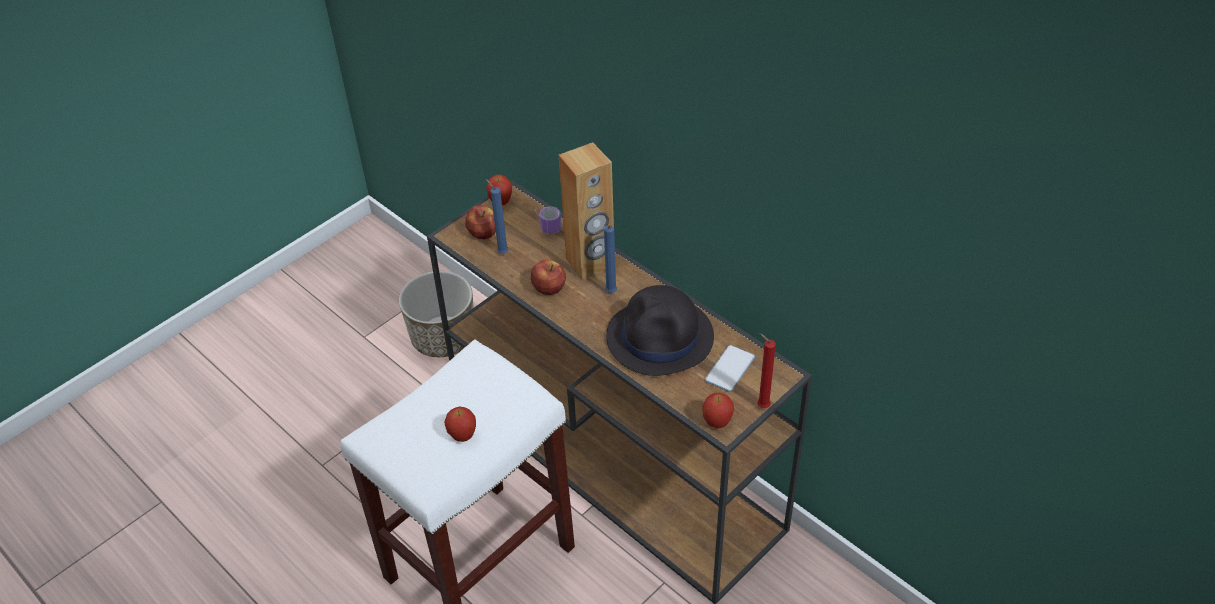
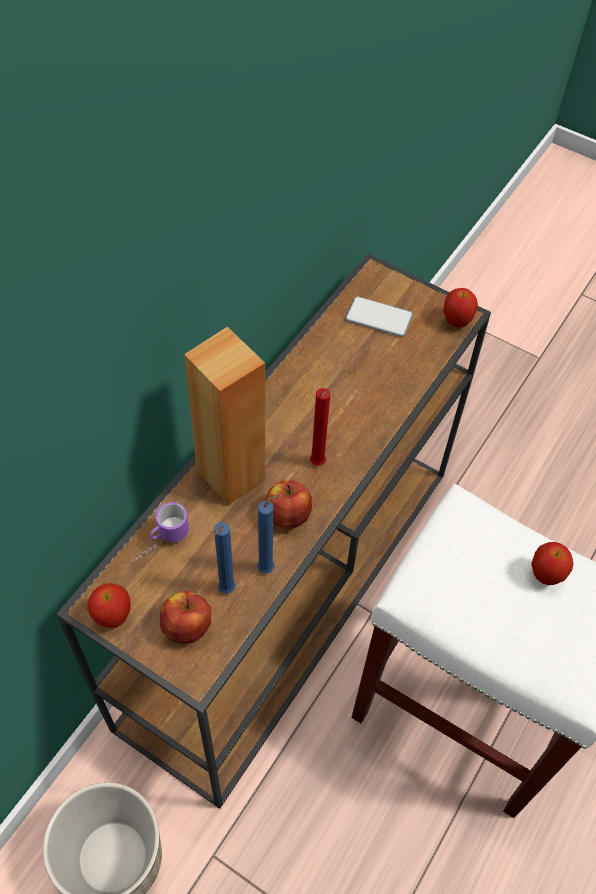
camera: 105 degrees left, 10 degrees up
blue candle [604,225,617,293] -> blue candle moved to [257,494,281,573]
black hat [606,285,714,376] -> none
red candle [757,333,776,408] -> red candle moved to [310,388,330,465]

